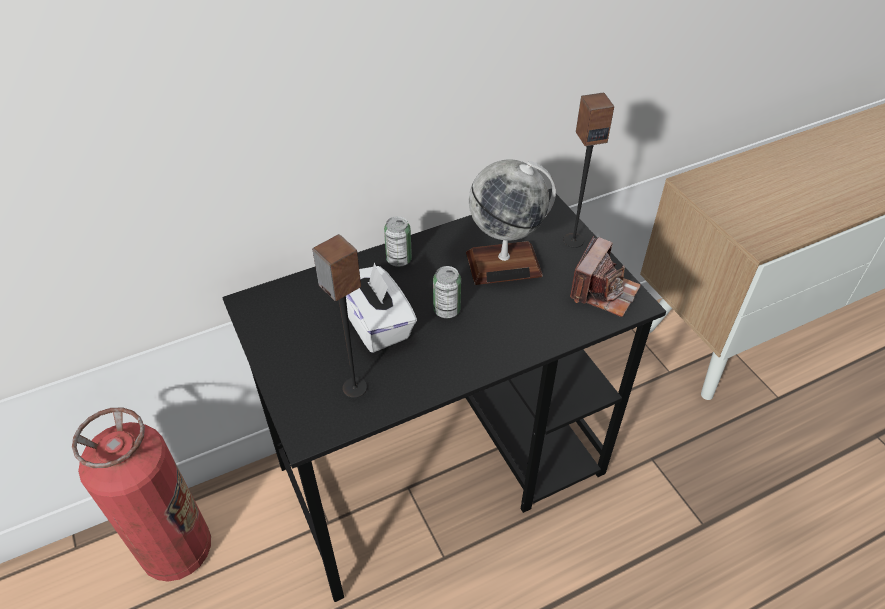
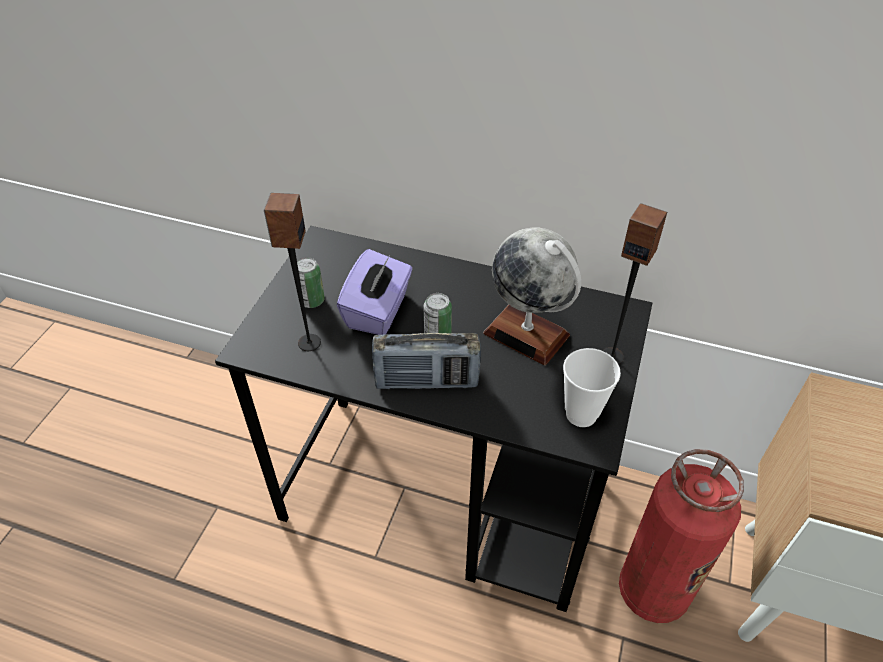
camera: 45 degrees right, 0 degrees up
fire extinguisher [72,408,211,581] -> fire extinguisher moved to [619,449,744,623]
white tissue box [346,262,417,353] -> purple tissue box [337,249,413,335]
can [384,216,412,267] -> can moved to [295,257,325,308]
camera [570,236,641,317] -> cup [563,348,621,427]
none -> radio [372,333,481,389]

